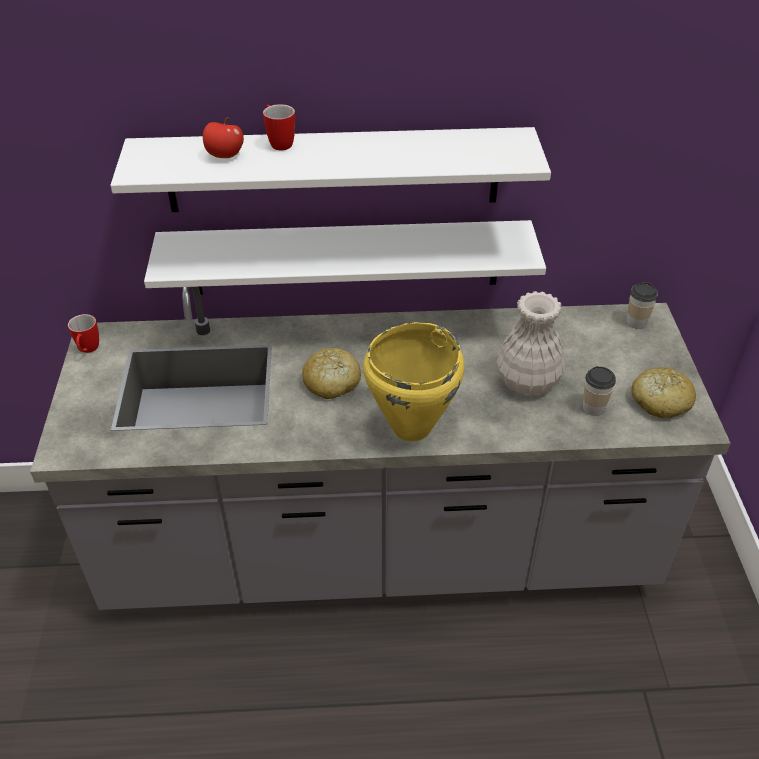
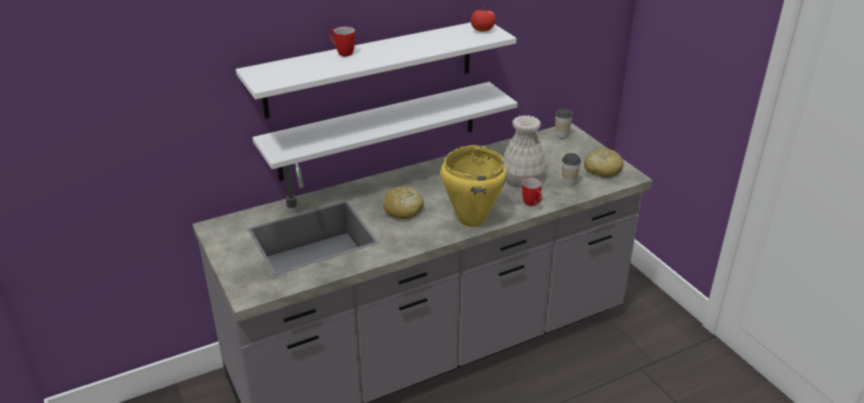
camera: 25 degrees left, 10 degrees down
mug [68,314,99,353] -> mug moved to [522,178,542,206]
apple [203,117,244,158] -> apple moved to [471,6,496,32]

